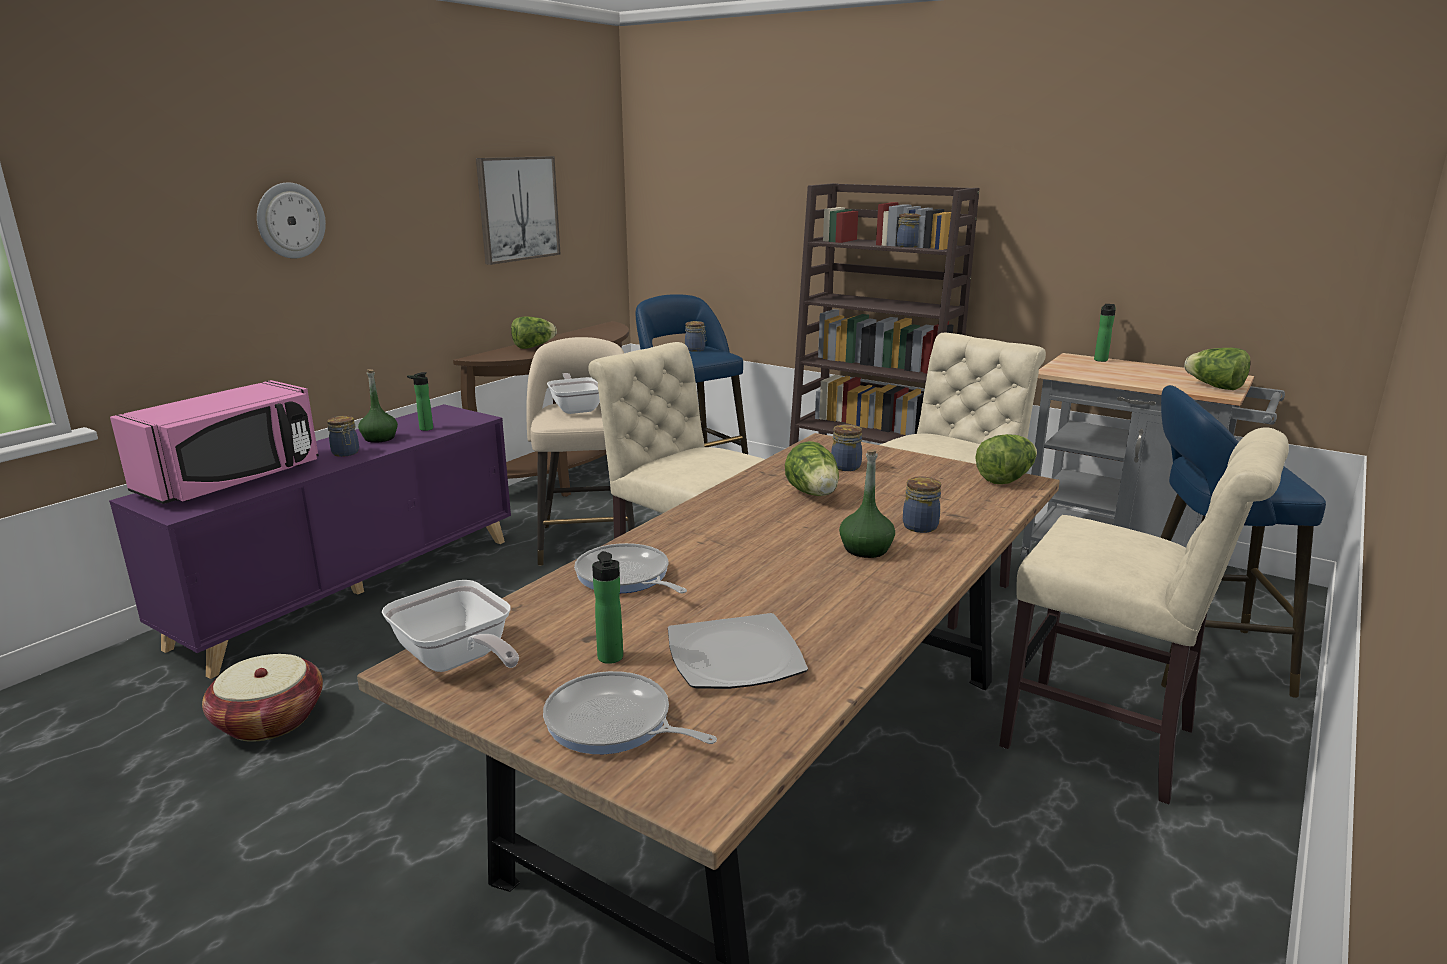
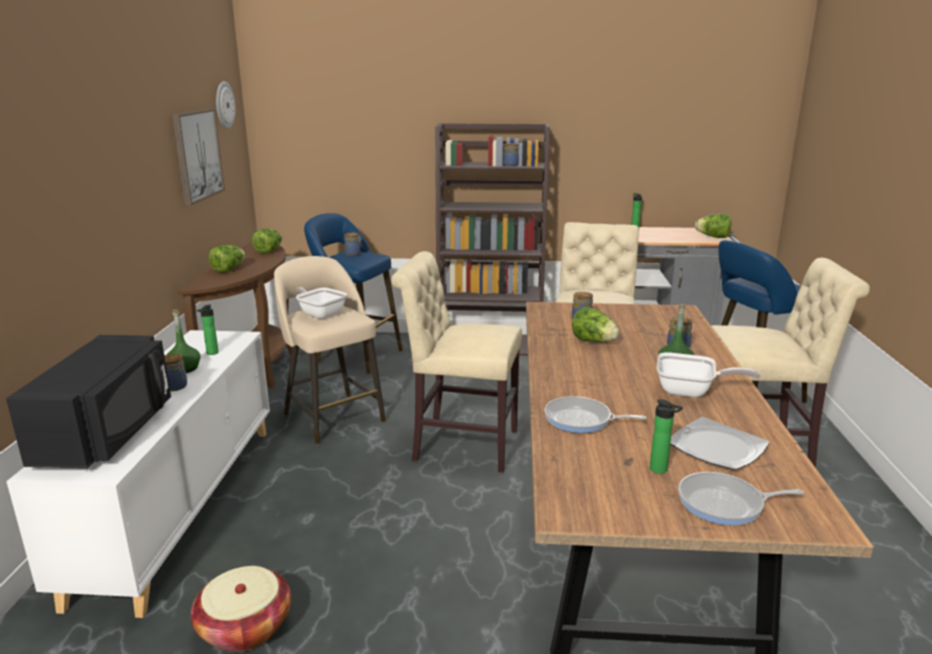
camera: 30 degrees left, 0 degrees up
purple cabinet [109,404,511,679] -> white cabinet [6,330,270,618]
pink microwave [110,380,319,504] -> black microwave [6,335,171,469]
wall clock [257,182,326,259] -> wall clock moved to [216,81,235,129]
frying pan [382,580,519,672] -> frying pan moved to [657,352,761,398]
lettuce [975,434,1037,484] -> lettuce moved to [252,229,283,254]

